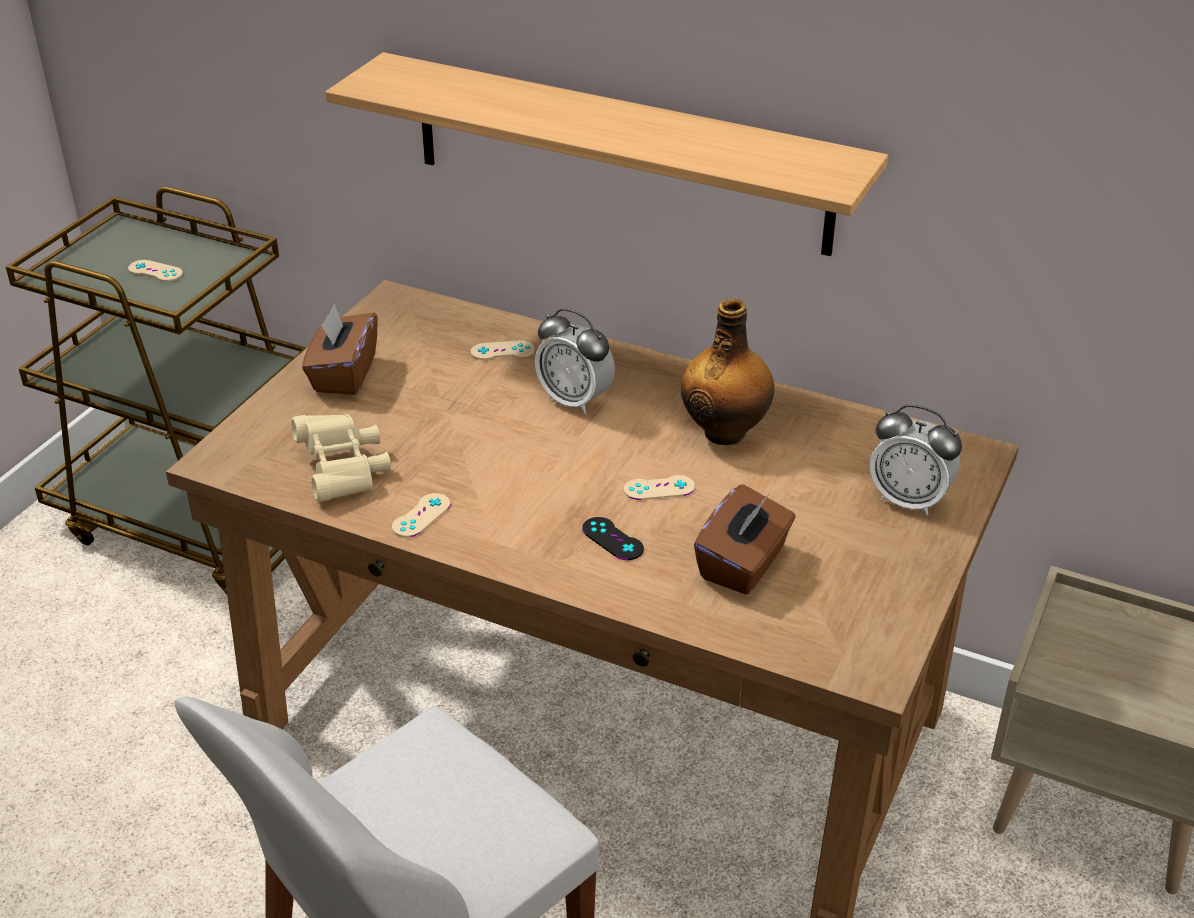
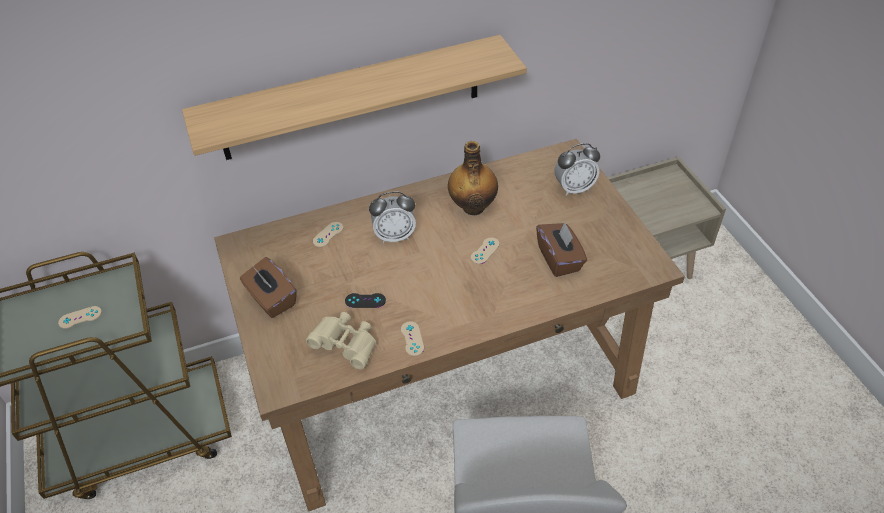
camera: 45 degrees left, 10 degrees up
black game controller [582,517,644,560] -> black game controller moved to [345,293,386,308]

